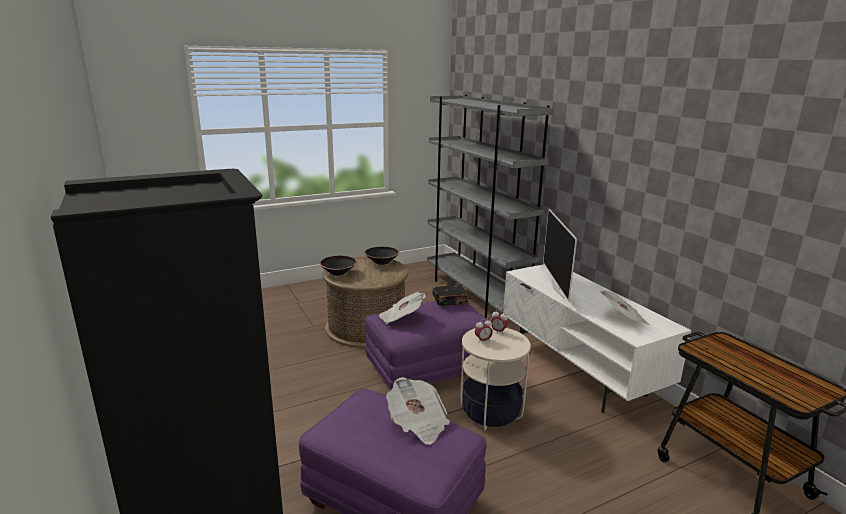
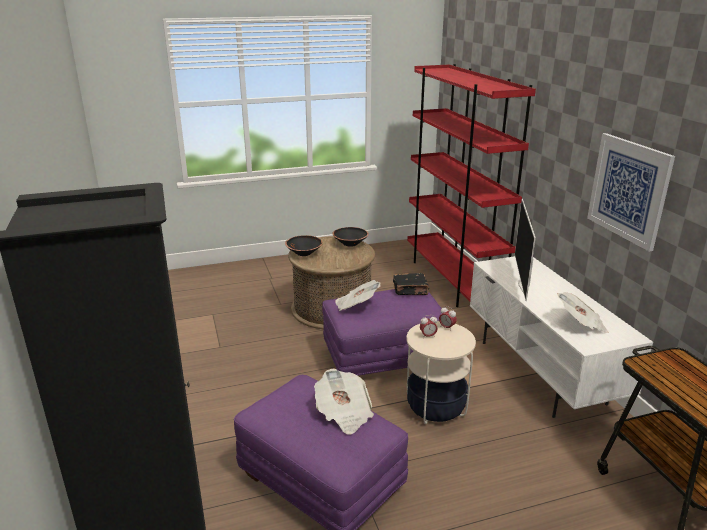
camera: 10 degrees right, 5 degrees up
grey bookcase [427,95,554,318] -> red bookcase [407,64,536,307]
none -> picture [587,133,675,252]

